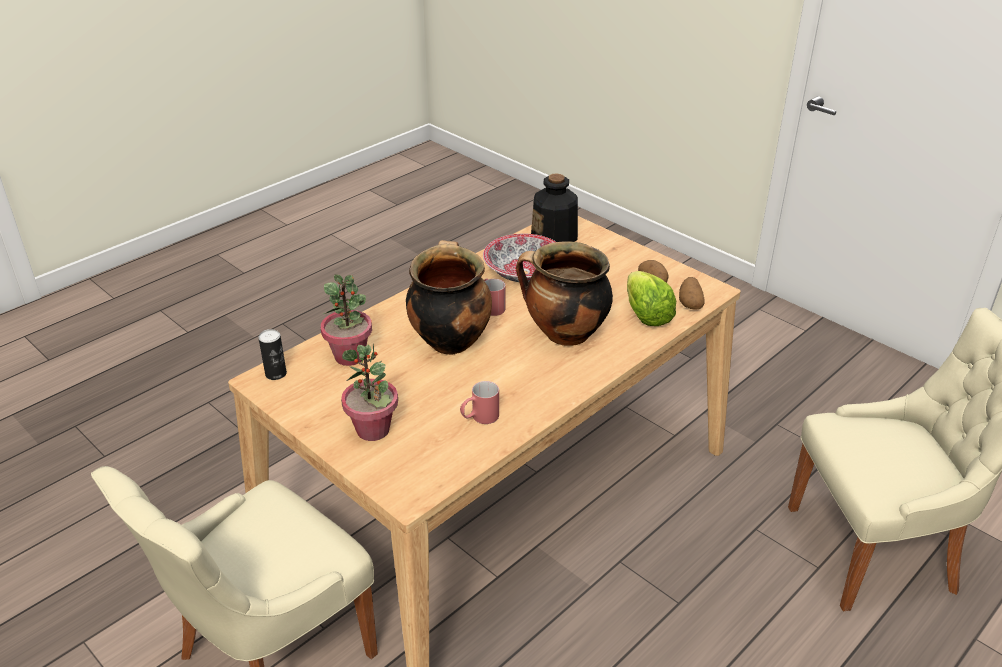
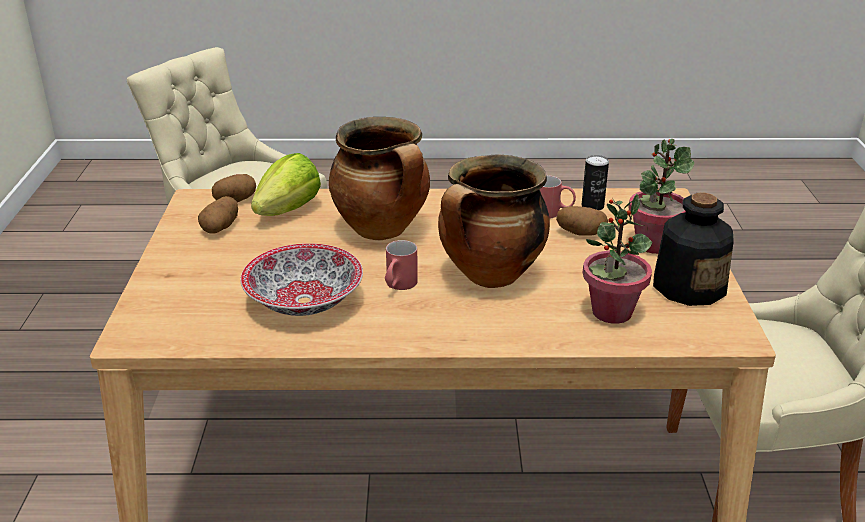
camera: 135 degrees left, 5 degrees down
can [258,329,287,380] -> can moved to [582,155,609,210]
bottle [531,173,578,242] -> bottle moved to [653,192,734,306]
none -> potato [556,206,608,236]

